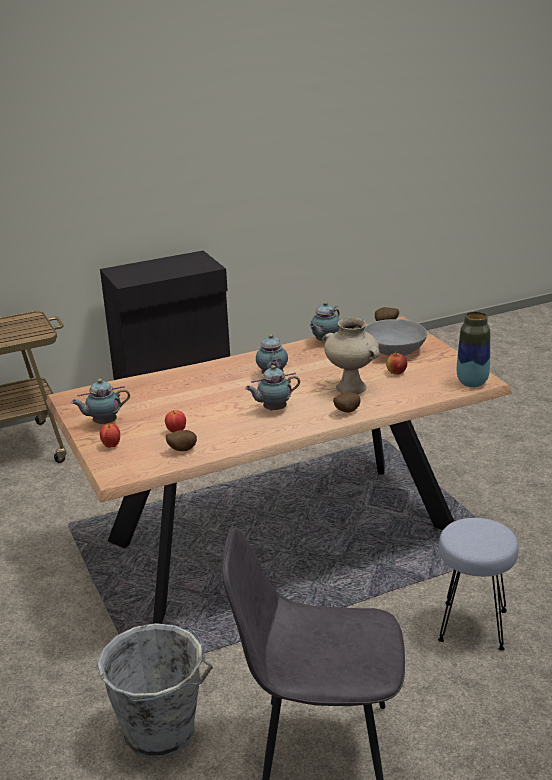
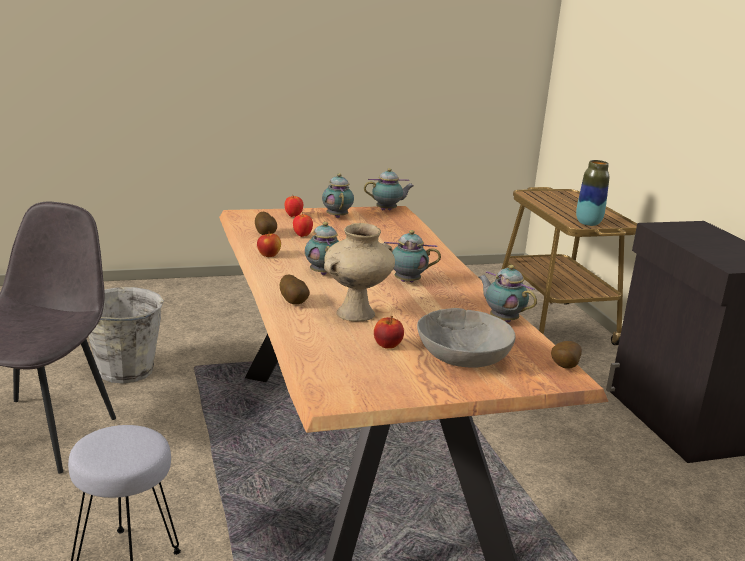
camera: 95 degrees right, 5 degrees down
vase [457,311,490,387] -> vase moved to [576,160,609,226]
none -> apple [257,232,281,257]
none -> teapot [364,168,414,210]

